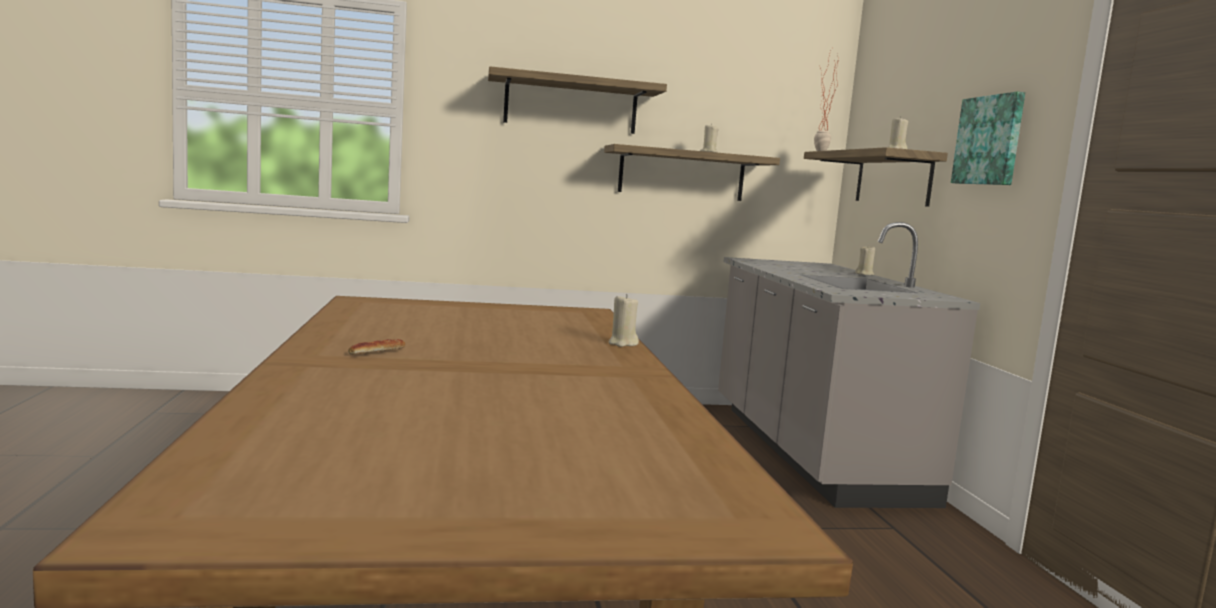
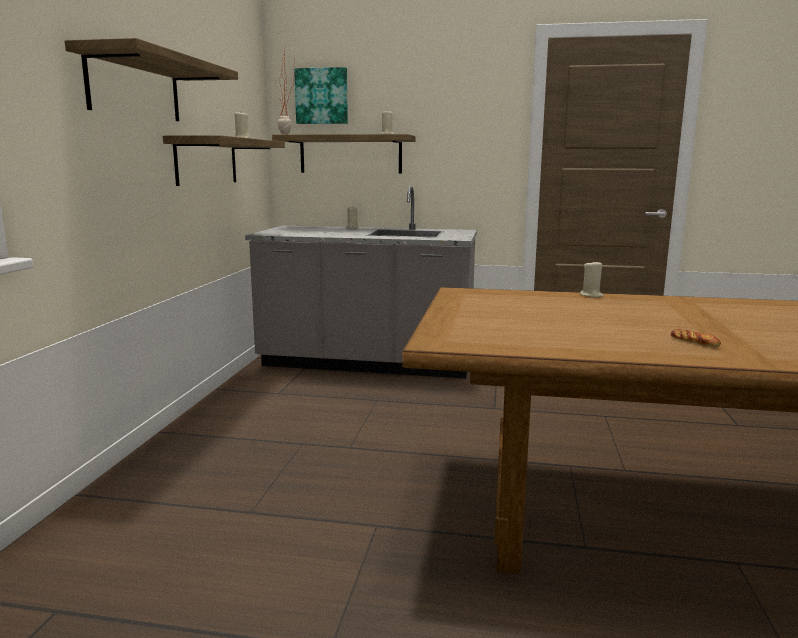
camera: 70 degrees left, 5 degrees up
picture [951,92,1025,185] -> picture moved to [294,67,348,124]

